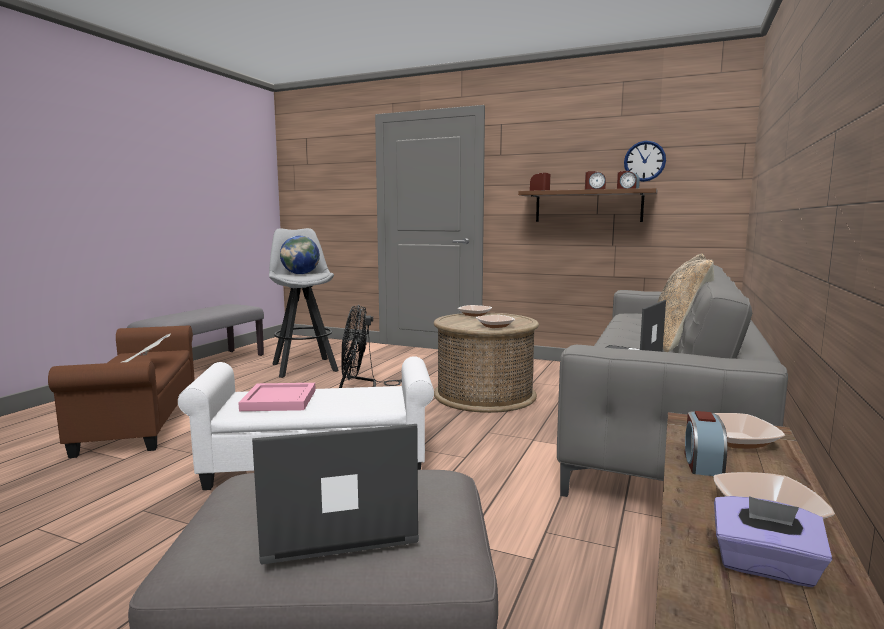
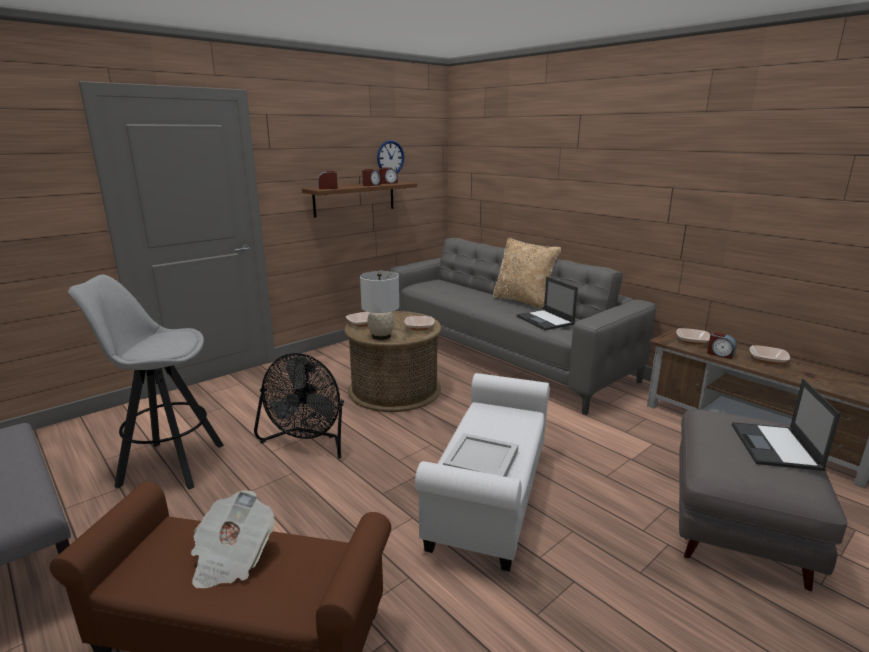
camera: 65 degrees left, 10 degrees up
pink tray [238,383,316,411] -> white tray [443,433,518,477]
globe [280,236,320,274] -> none
purple tissue box [714,496,832,587] -> none
none -> white table lamp [360,271,399,340]

